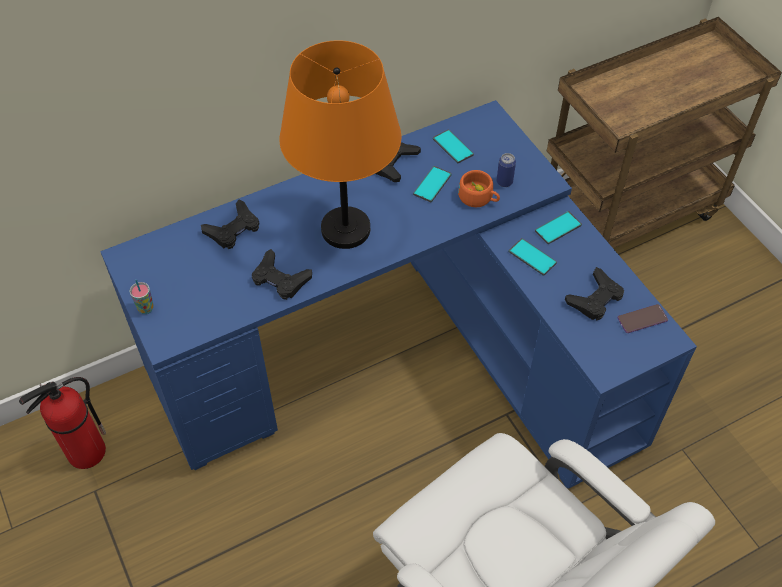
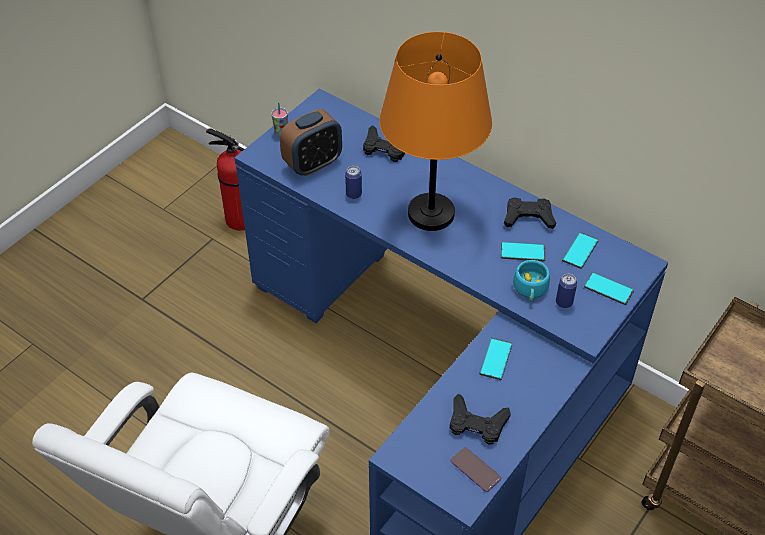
camera: 65 degrees right, 5 degrees down
black game controller [252,249,312,300] -> can [345,166,362,199]
orange cup [458,170,500,207] -> turquoise cup [513,260,550,302]
phone [535,211,582,244] -> phone moved to [584,272,634,305]
none -> alarm clock [280,109,342,176]

